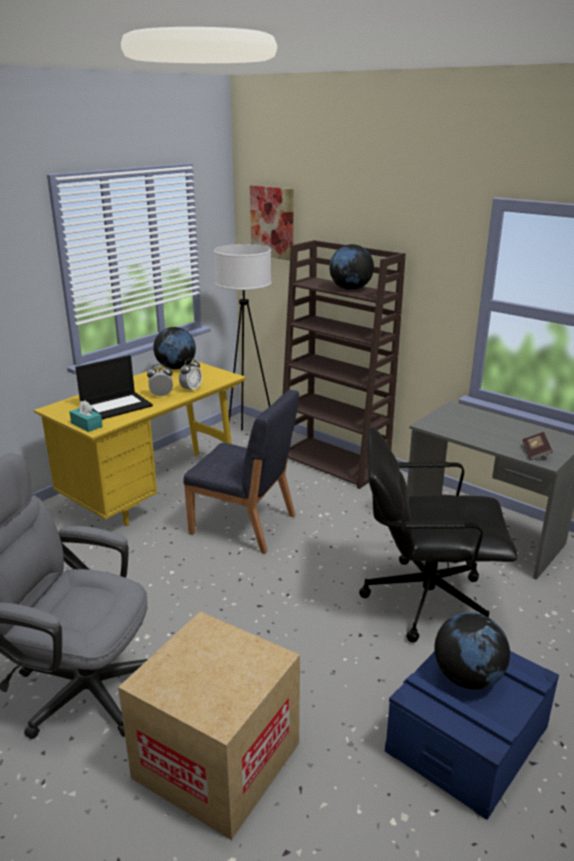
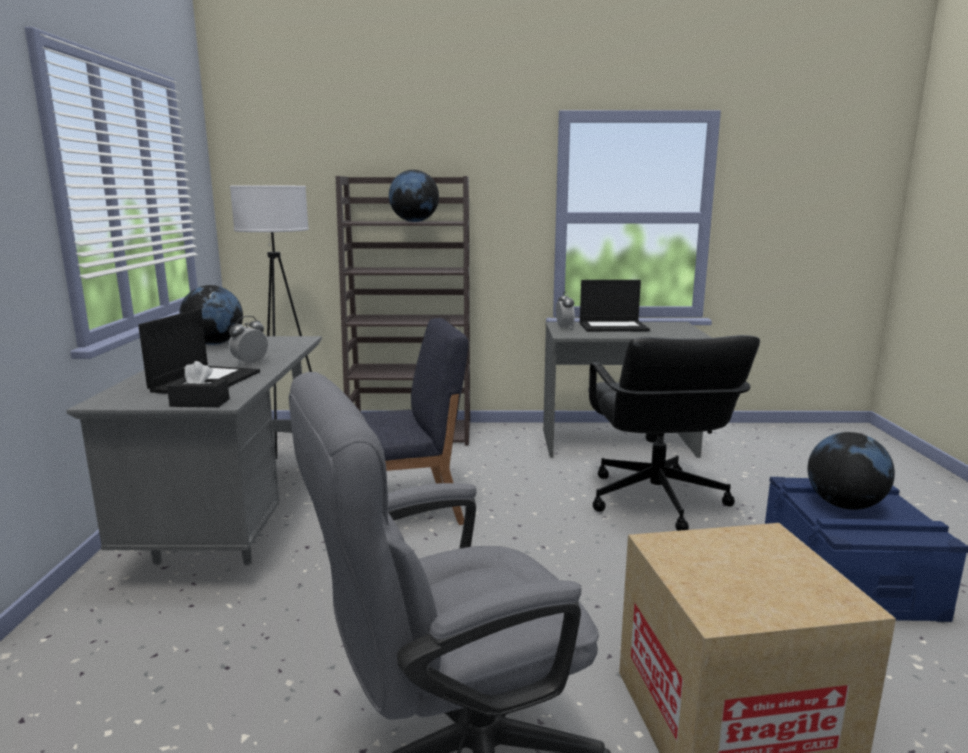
camera: 40 degrees left, 10 degrees down
yellow desk [34,360,246,526] -> grey desk [66,336,322,565]
turquoise tissue box [69,400,103,432] -> black tissue box [167,361,230,407]
alarm clock [179,358,202,392] -> alarm clock moved to [556,291,575,329]
picture [250,185,294,261] -> none
black office chair [359,427,518,643] -> black office chair turned 60 degrees counterclockwise [588,335,760,531]
book [523,432,553,460] -> none
none -> laptop [579,280,650,332]

